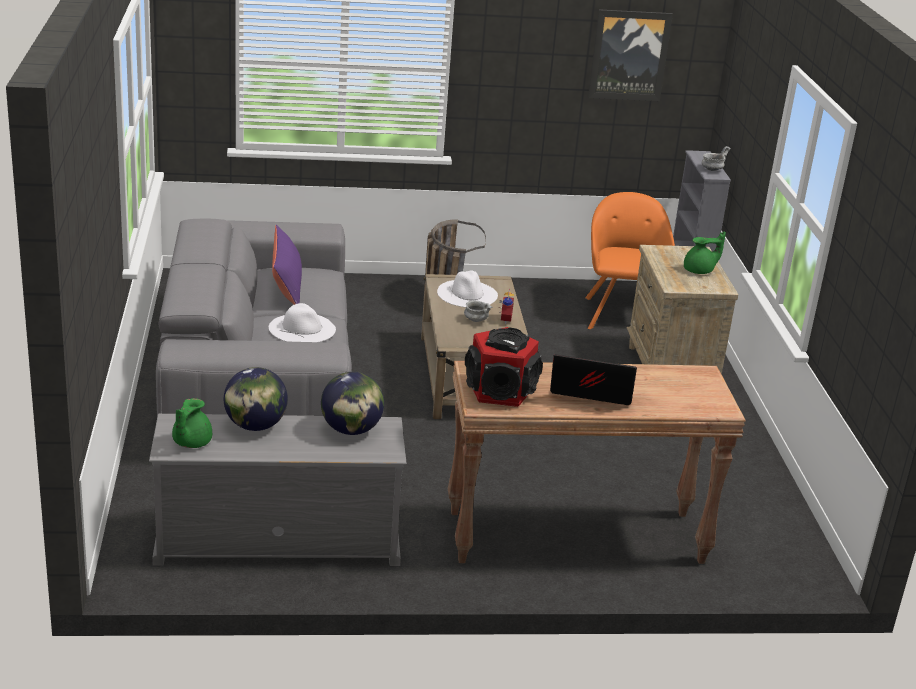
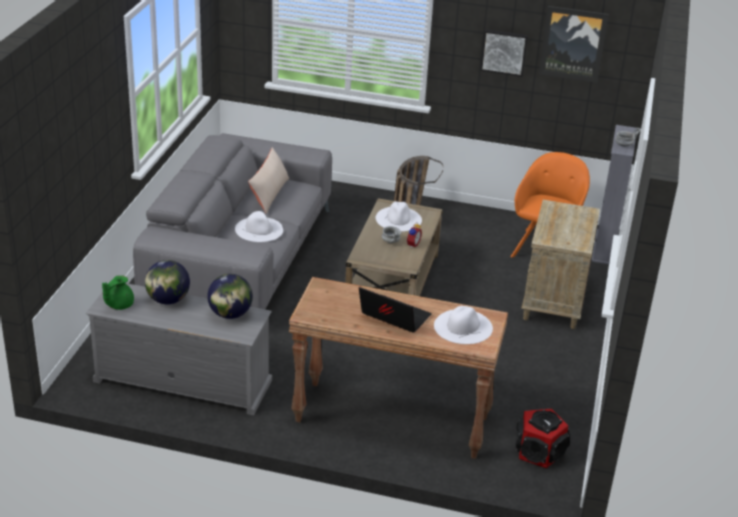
camera: 20 degrees right, 5 degrees up
purple pillow [272,225,302,305] -> beige pillow [248,147,289,214]
speaker [465,327,543,407] -> speaker moved to [515,409,570,468]
green teapot [684,231,726,274] -> none
none -> white hat [434,306,493,344]
none -> picture [480,29,528,77]

